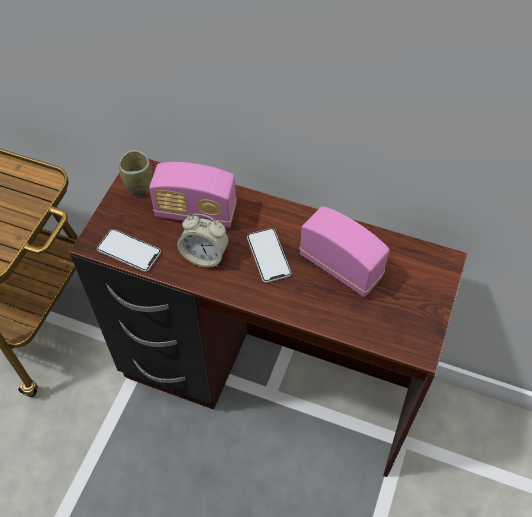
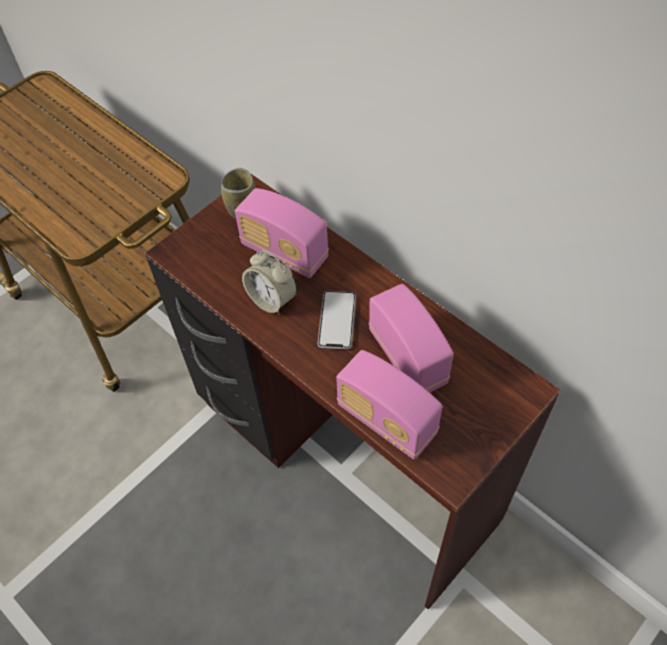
camera: 25 degrees right, 0 degrees up
phone [97,229,161,272] -> none
none -> radio [336,350,443,460]

